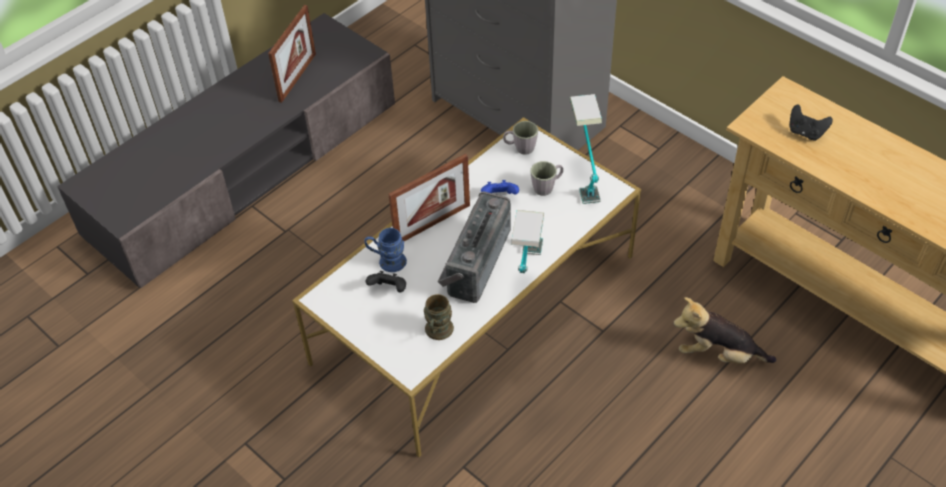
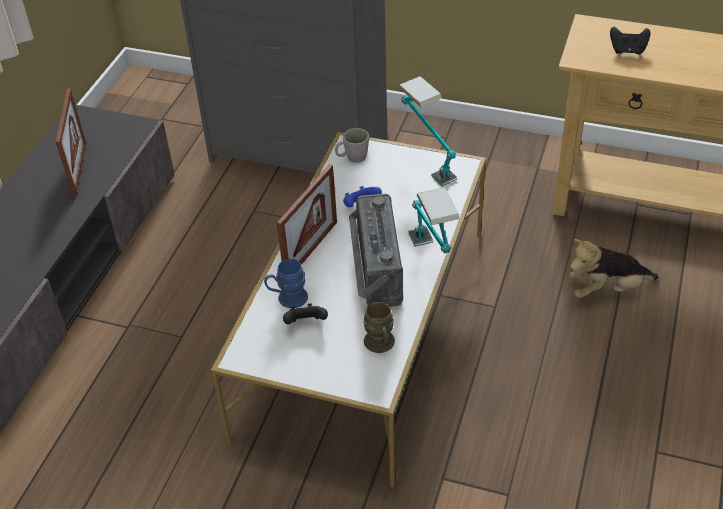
camera: 25 degrees left, 5 degrees down
grey mug [531,161,563,196] -> none

